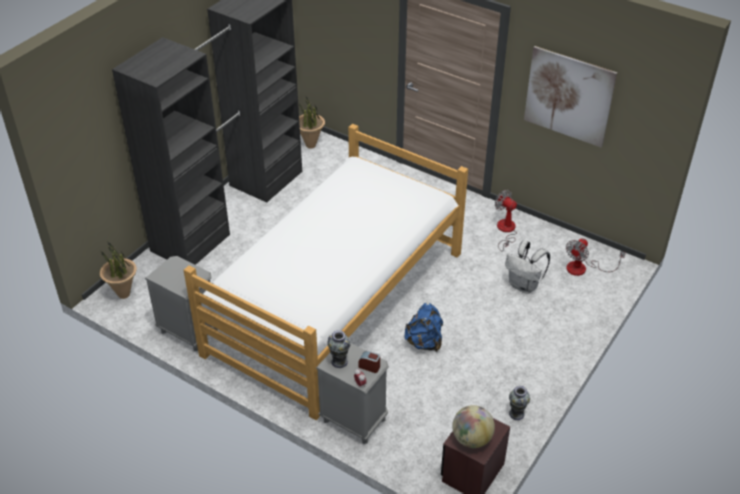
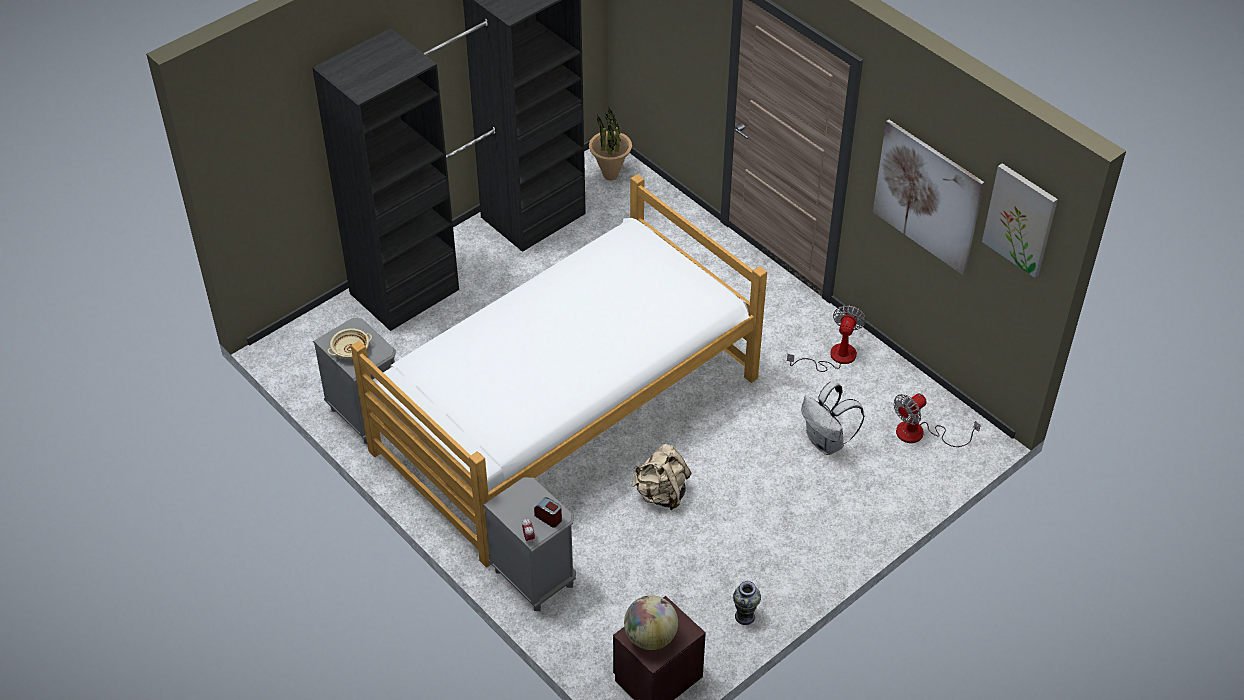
camera: 15 degrees right, 5 degrees up
potted plant [100,241,137,299] -> none
vase [327,330,350,368] -> none
blue backpack [404,303,443,352] -> beige backpack [632,444,691,510]
fan [495,190,517,252] -> fan turned 45 degrees clockwise [787,305,866,372]
none -> beige bowl [327,328,372,359]
none -> picture [982,163,1058,278]

